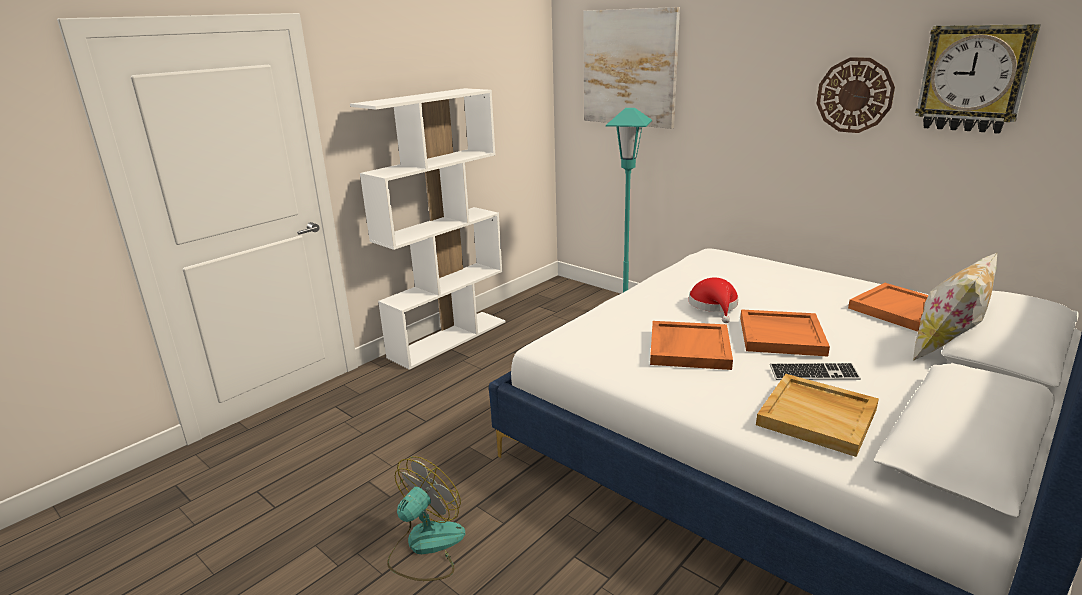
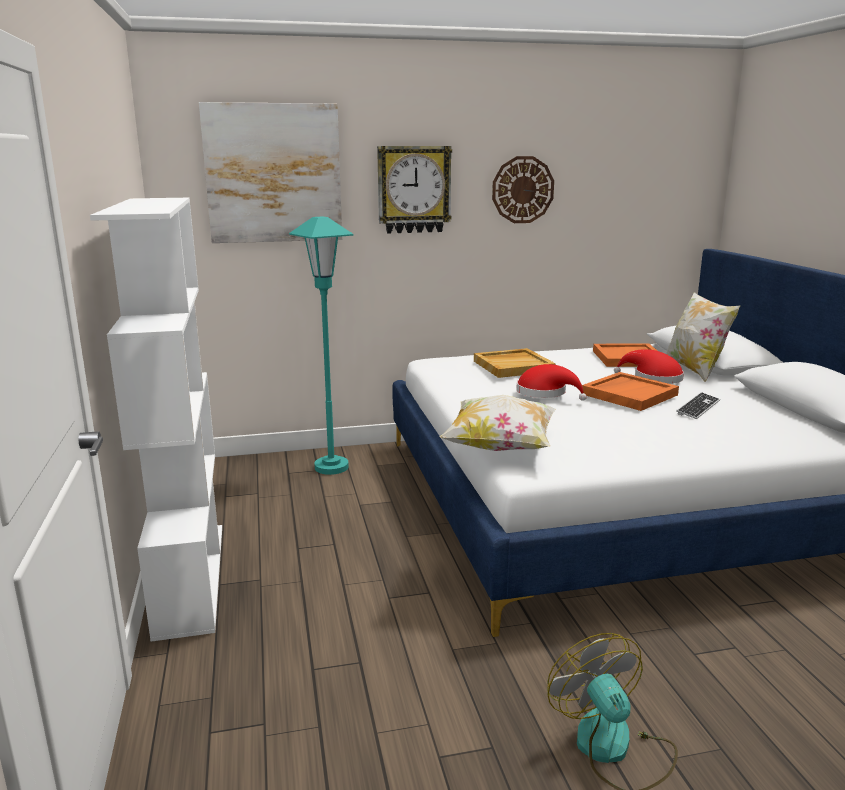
camera: 55 degrees left, 5 degrees down
orange tray [650,321,733,370] -> none
beige tray [756,374,879,457] -> beige tray moved to [474,348,556,378]
wall clock [915,24,1041,134] -> wall clock moved to [377,146,452,233]
none -> pillow [439,395,556,451]
none -> red hat [614,349,684,384]

